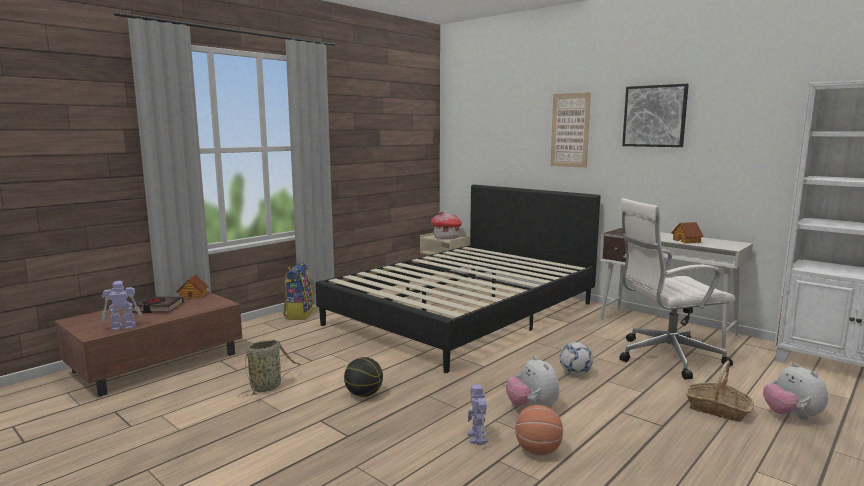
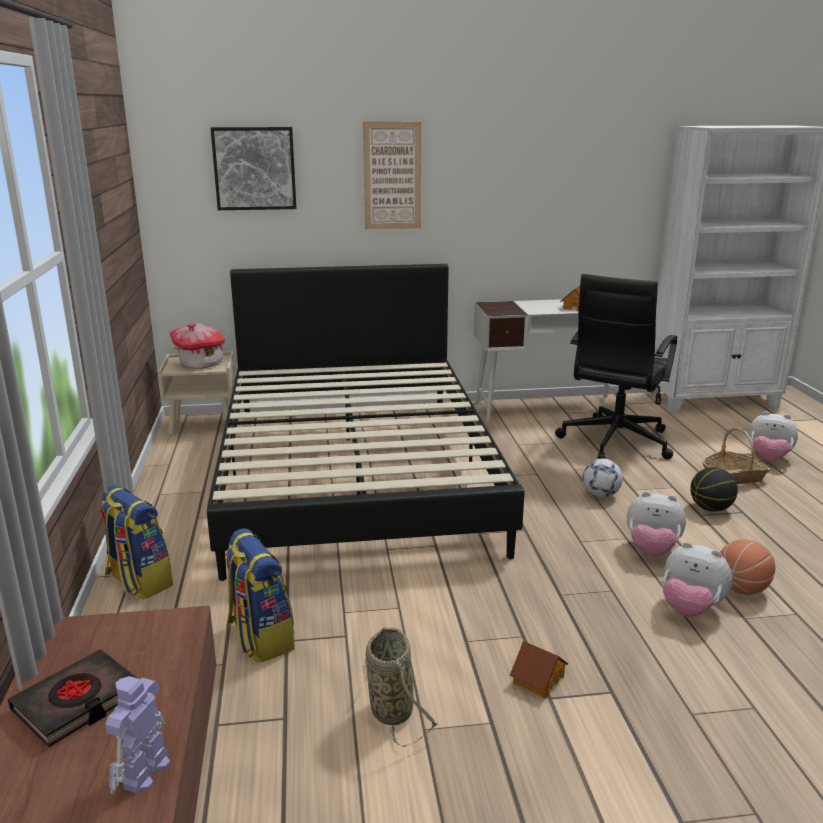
camera: 50 degrees left, 10 degrees up
toy house [176,275,209,299] -> toy house moved to [510,641,568,698]
basketball [344,357,383,397] -> basketball moved to [690,467,738,512]
toy robot [467,384,488,445] -> plush toy [663,542,732,617]
white office chair [619,198,736,380] -> black office chair [555,274,677,460]
picture [622,84,689,147] -> picture moved to [211,127,296,210]
none -> backpack [226,528,294,663]

